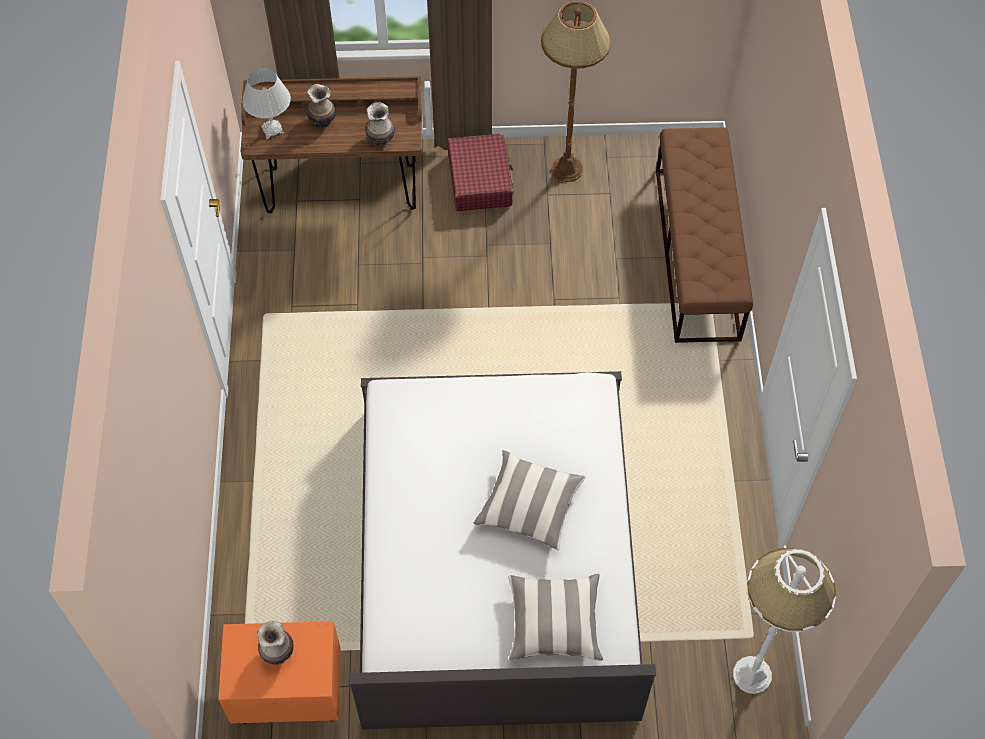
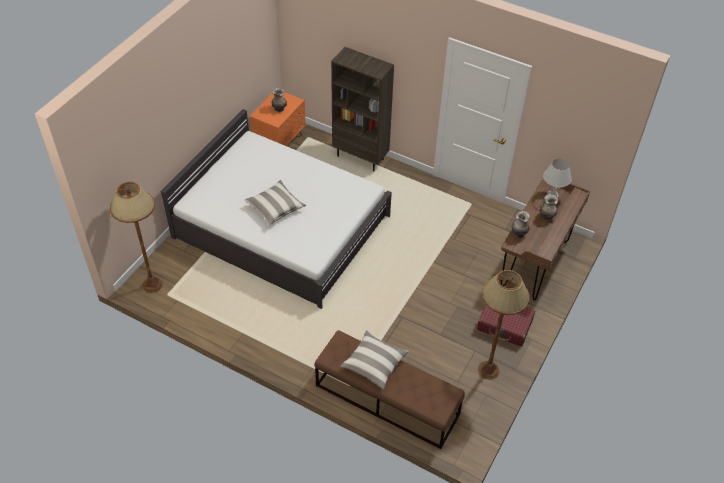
camera: 120 degrees right, 10 degrees down
pillow [508,574,603,661] -> pillow moved to [340,330,409,390]
white floor lamp [733,548,836,694] -> brown floor lamp [110,182,163,293]
none -> brown bookcase [331,47,394,171]

